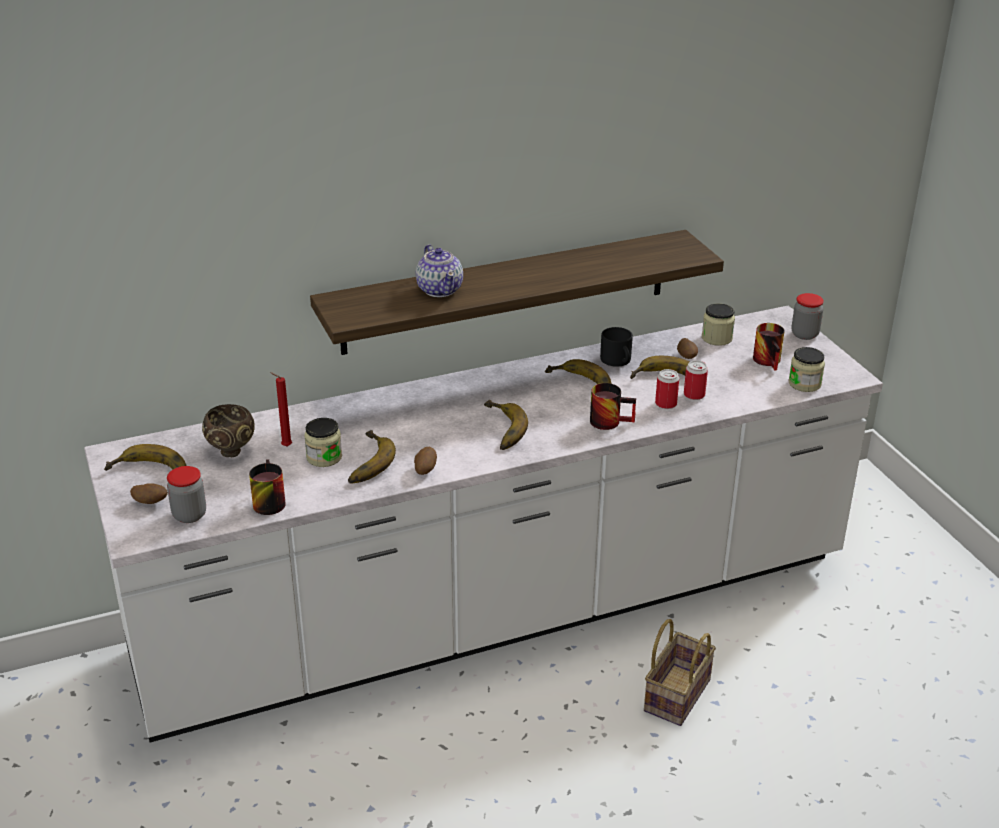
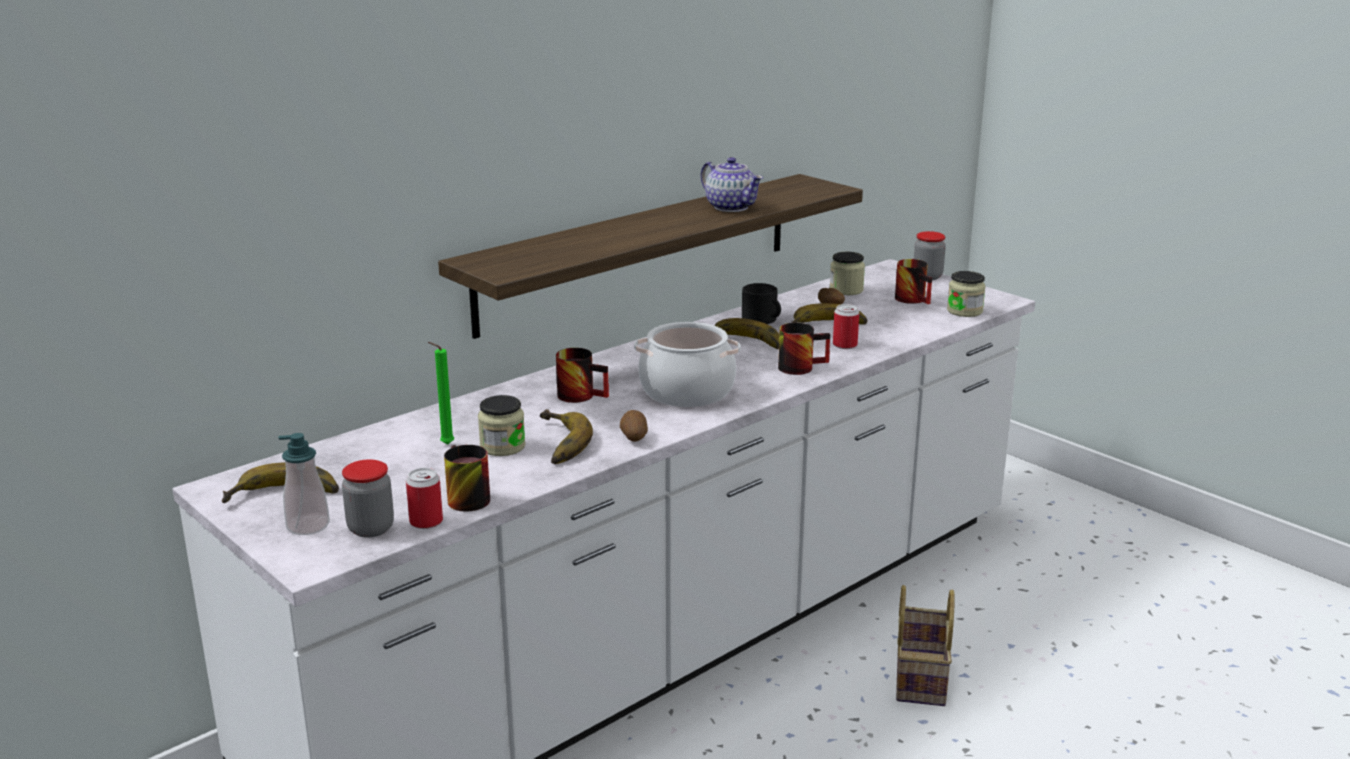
camera: 20 degrees left, 10 degrees down
potato [130,483,168,504] -> soap dispenser [278,433,330,535]
brown bowl [202,404,255,457] -> none
red candle [270,372,292,446] -> green candle [428,342,454,445]
teapot [416,244,463,297] -> teapot moved to [701,157,763,212]
banana [484,400,528,450] -> cooking pot [634,322,741,407]
can [684,360,708,400] -> can moved to [406,468,443,529]
none -> mug [556,348,609,403]

